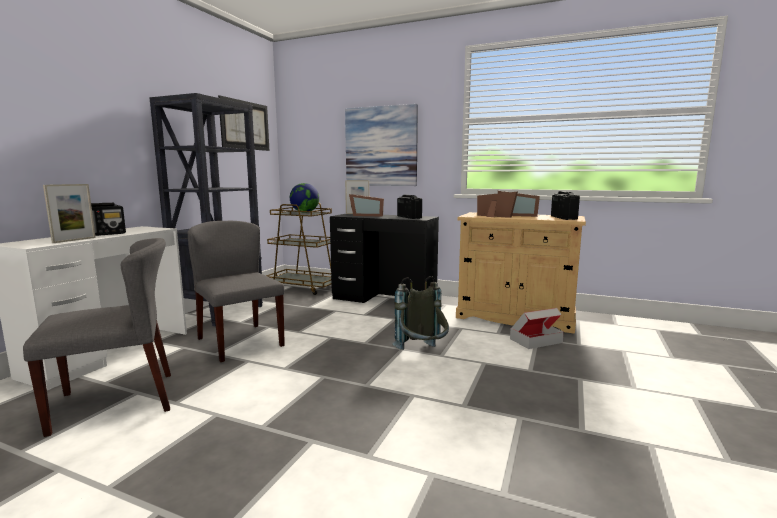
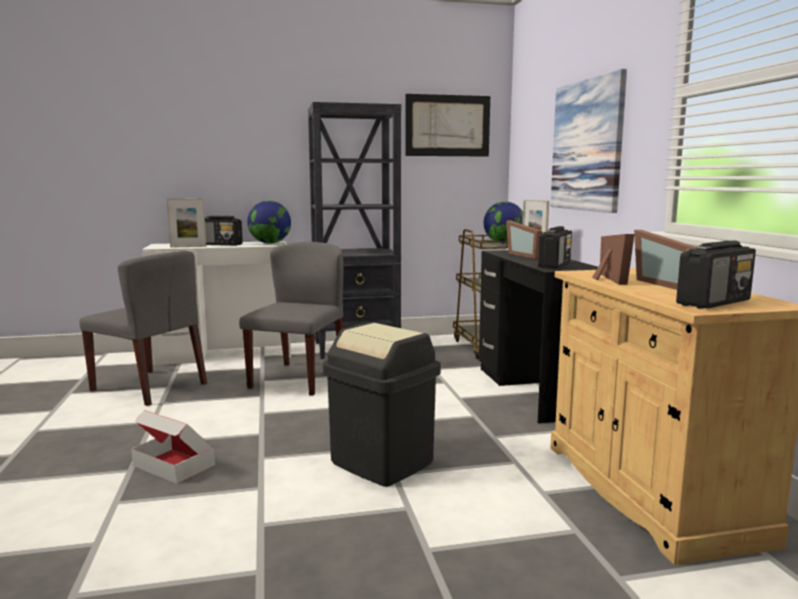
camera: 55 degrees right, 0 degrees up
grey backpack [392,276,449,350] -> black trash can [323,322,441,487]
cardboard box [510,308,564,349] -> cardboard box moved to [131,410,215,484]
none -> globe [247,200,291,244]

